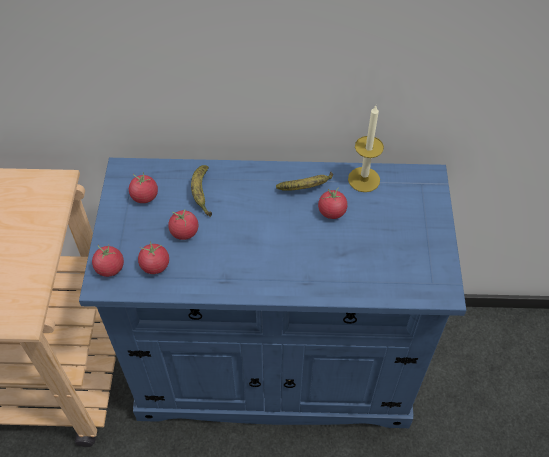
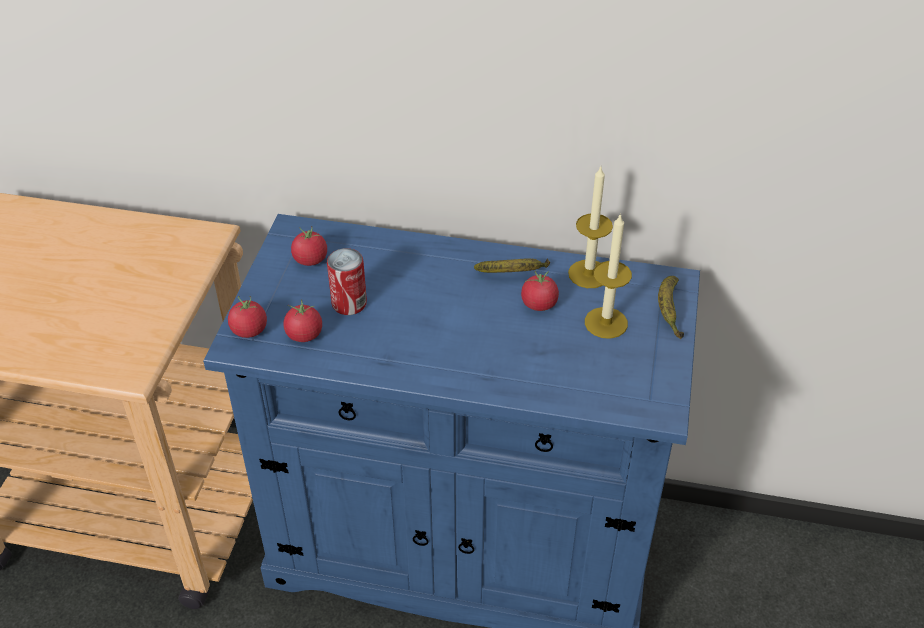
camera: 10 degrees right, 10 degrees down
tomato [168,210,198,240] -> can [327,248,367,315]
banana [191,165,212,217] -> banana moved to [658,276,684,339]
none -> candle [585,213,632,339]

